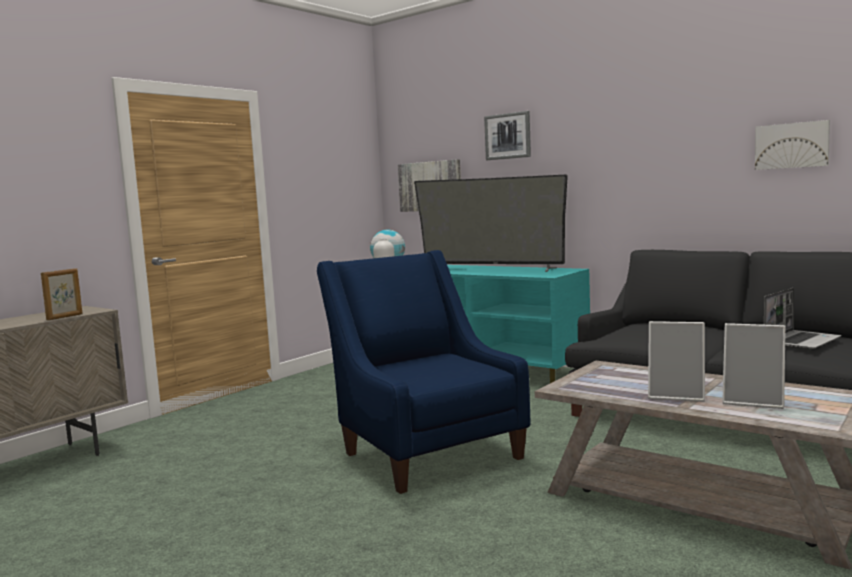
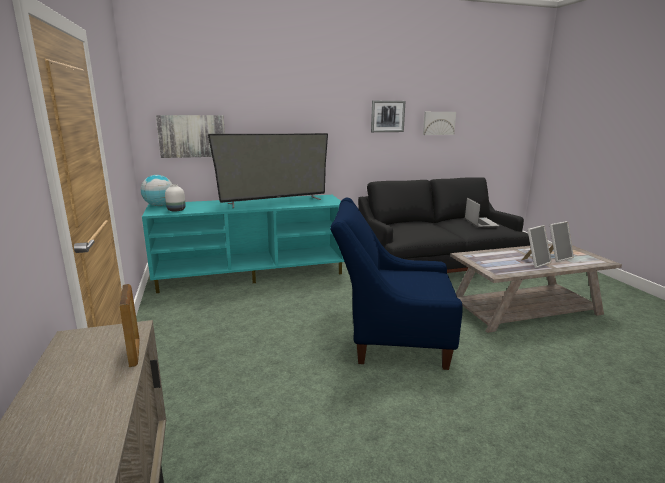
camera: 55 degrees left, 10 degrees up
picture [484,111,531,160] -> picture moved to [371,101,406,132]

